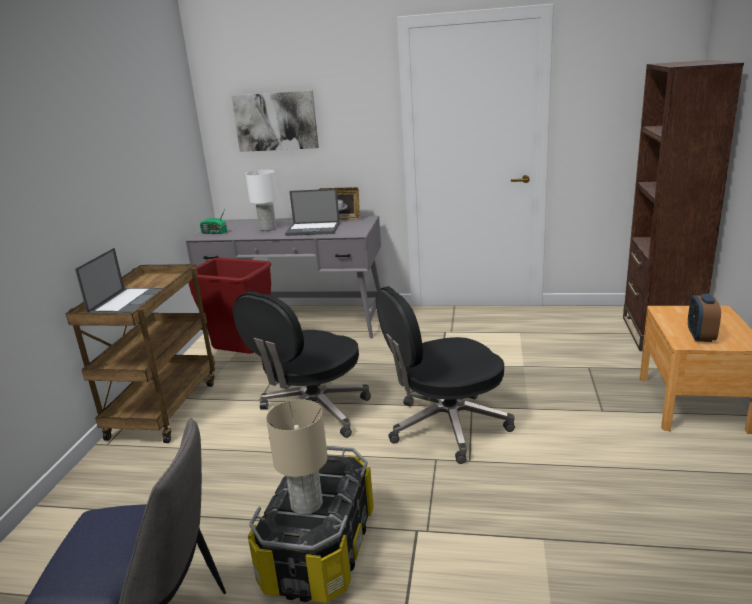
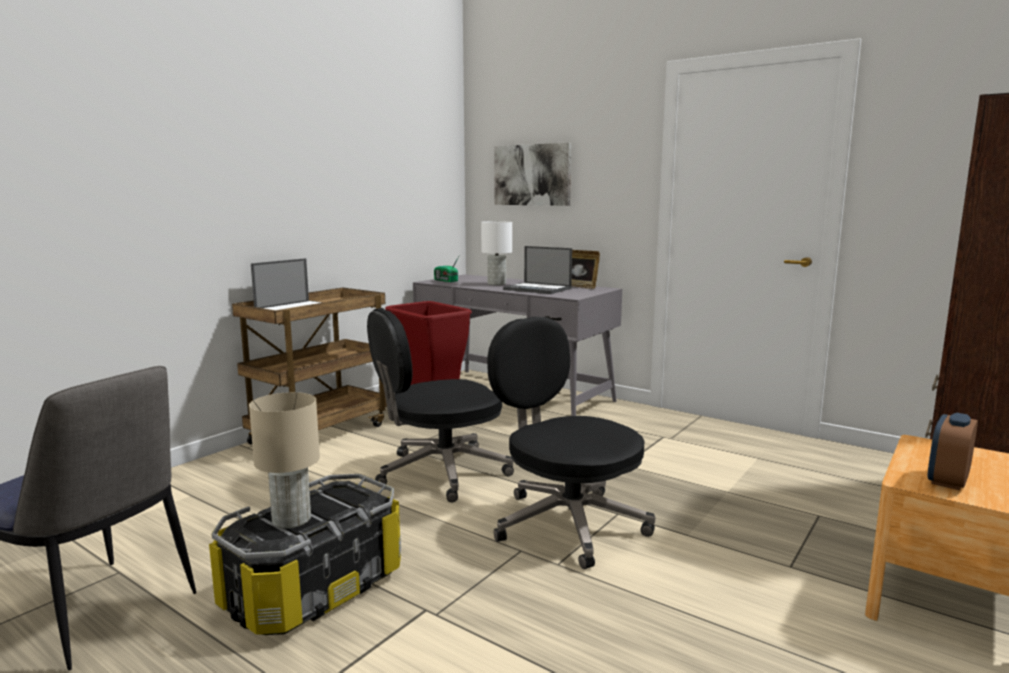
camera: 25 degrees right, 10 degrees down
black office chair [376,286,515,464] -> black office chair turned 45 degrees clockwise [487,317,655,569]

